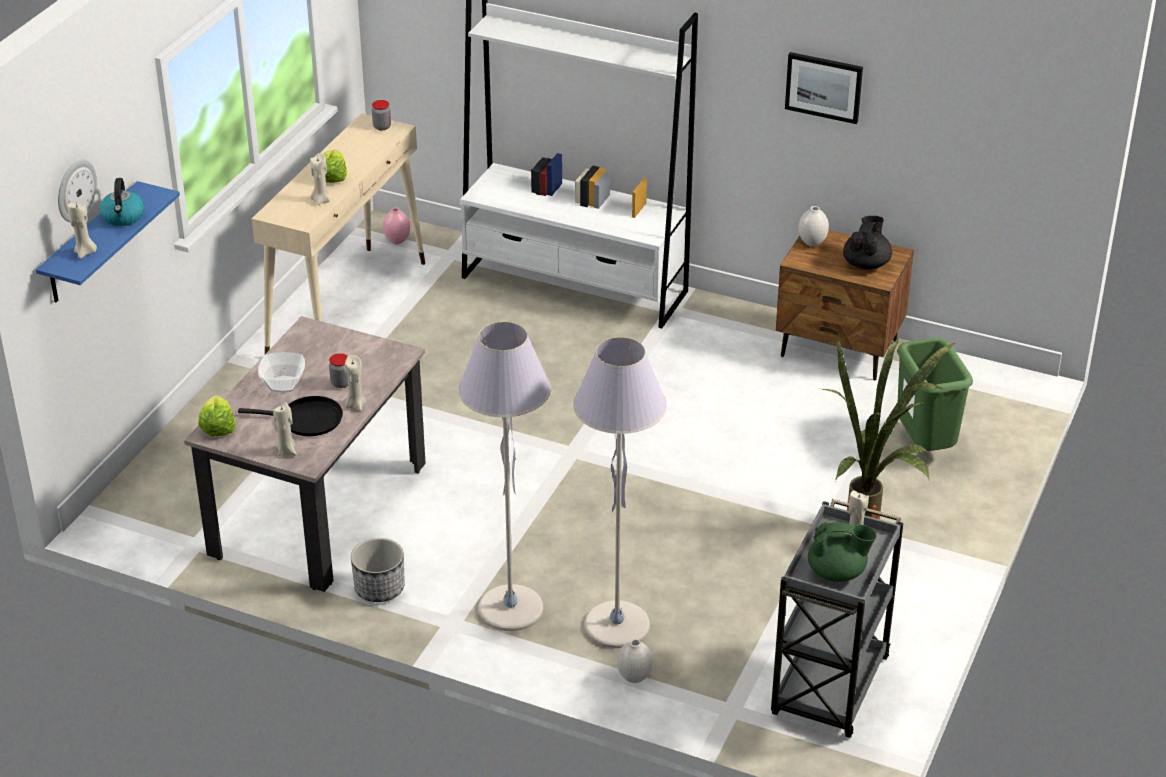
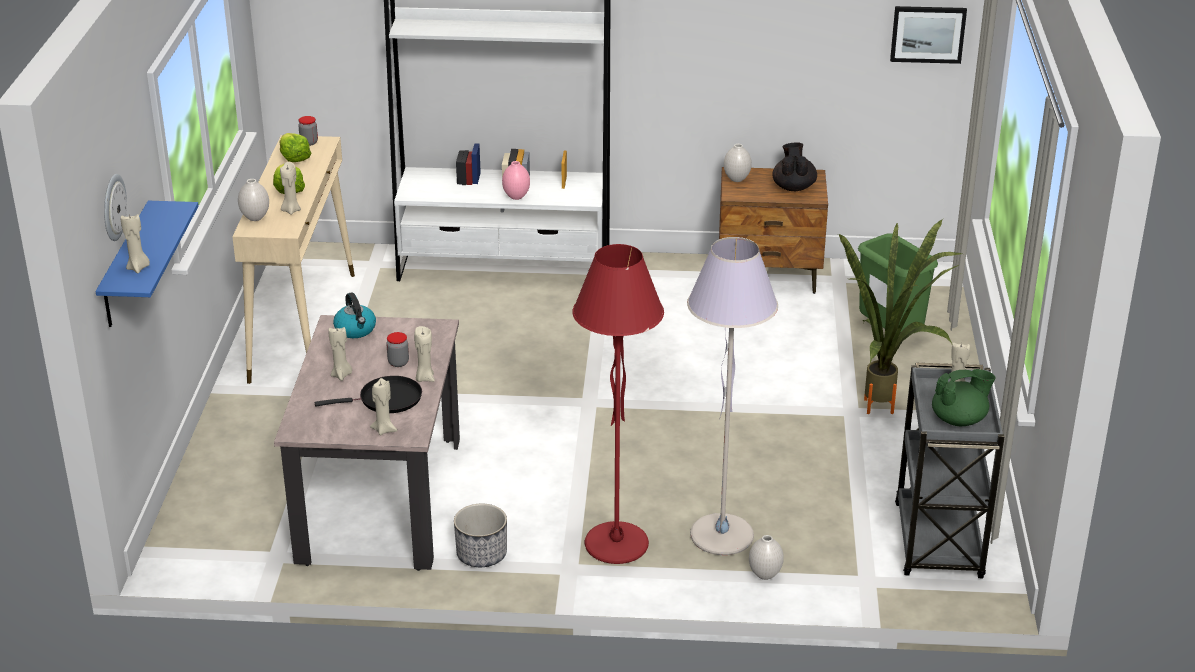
camera: 20 degrees left, 5 degrees down
kettle [99,178,145,226] -> kettle moved to [333,292,376,338]
lettuce [198,395,236,436] -> lettuce moved to [279,133,311,162]
bowl [258,352,305,392] -> beige candle [328,327,352,381]
pink vase [383,208,410,244] -> pink vase moved to [502,161,530,200]
grey floor lamp [458,322,551,631] -> red floor lamp [573,244,664,564]
picture [785,52,863,124] -> picture moved to [890,6,967,64]
none -> white vase [238,179,269,221]

